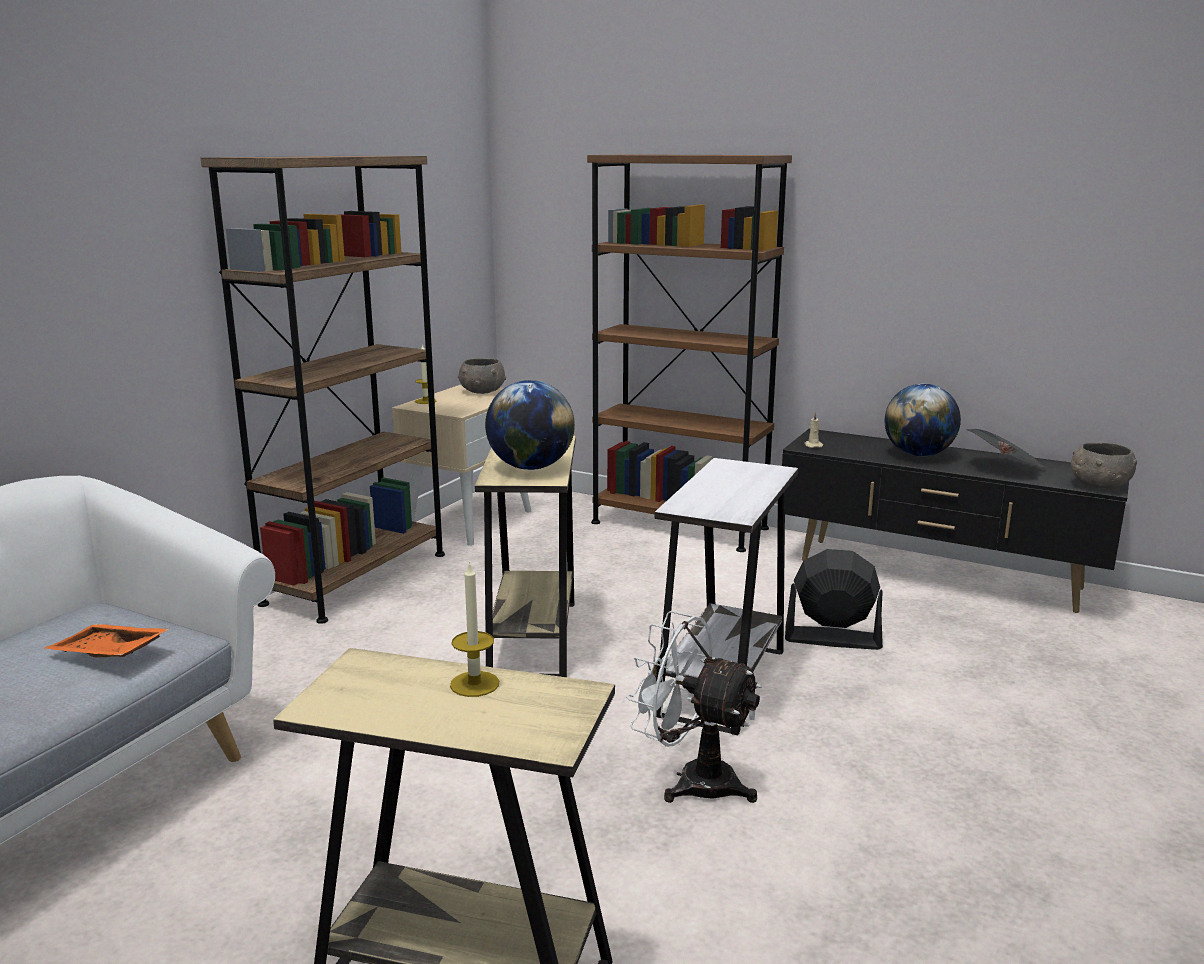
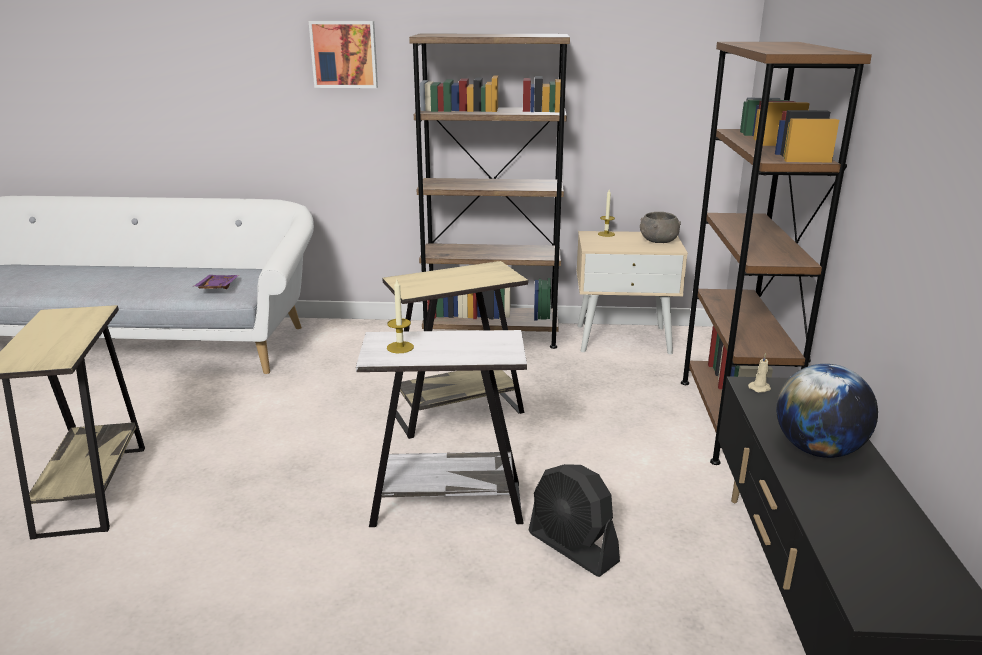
camera: 65 degrees right, 5 degrees up
orange tray [45,624,169,657] -> purple tray [194,275,239,289]
candle [450,562,499,697] -> candle moved to [387,280,414,353]
globe [485,380,575,470] -> none
white fan [626,611,762,803] -> none
black fan [785,549,883,650] -> black fan turned 150 degrees clockwise [528,464,620,577]
newspaper [966,429,1045,467] -> none
grey bowl [1071,442,1137,490] -> none
none -> picture [309,21,378,88]

